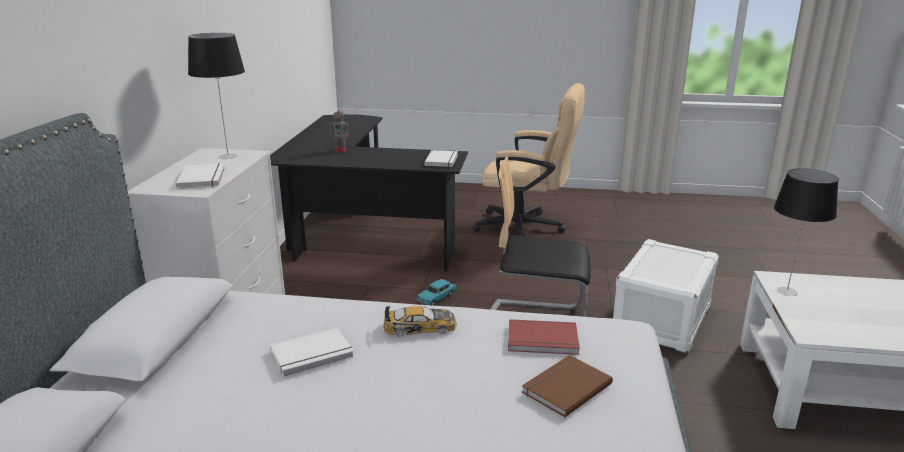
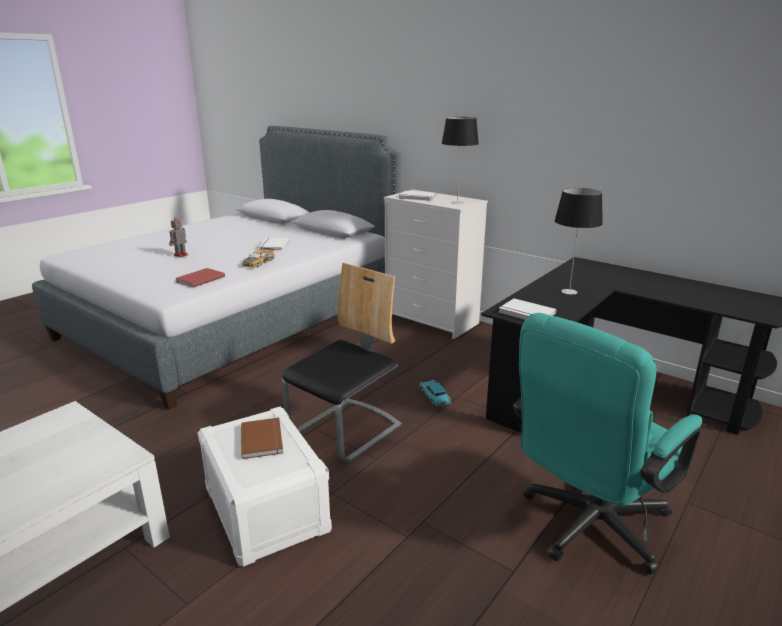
camera: 120 degrees right, 0 degrees up
toy robot [330,107,350,152] -> toy robot moved to [169,215,188,257]
beige office chair [473,83,585,236] -> turquoise office chair [513,313,702,575]
brown book [522,355,613,418] -> brown book moved to [241,418,283,459]
table lamp [774,168,839,296] -> table lamp moved to [554,188,603,295]

